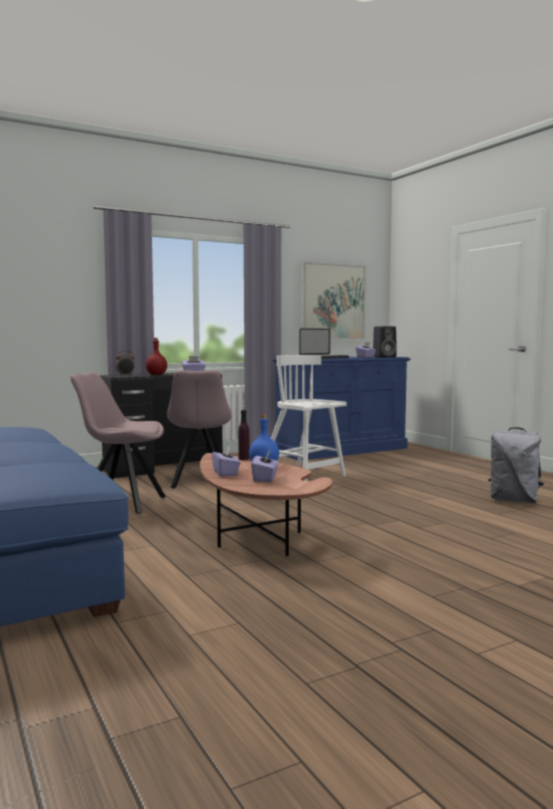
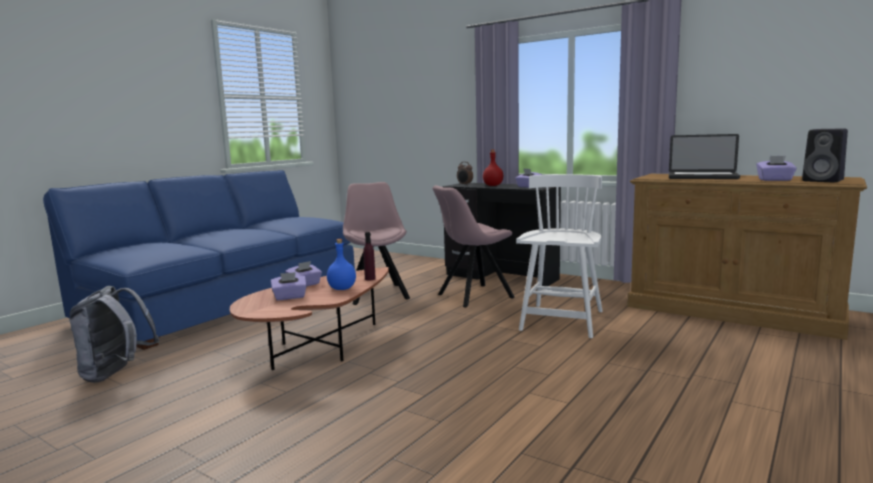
camera: 65 degrees right, 5 degrees up
blue cabinet [273,357,411,461] -> brown cabinet [627,174,867,340]
picture [301,262,366,340] -> none
grey backpack [488,427,544,503] -> grey backpack moved to [69,286,159,383]

